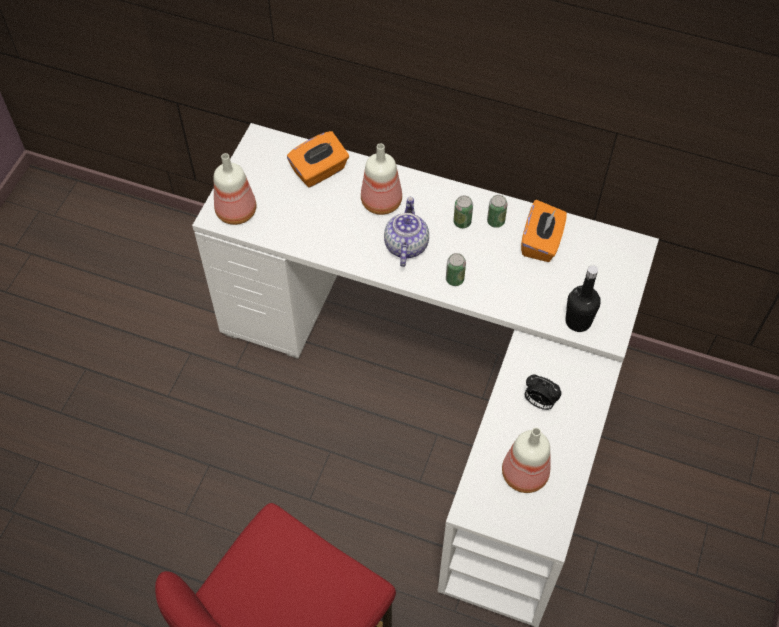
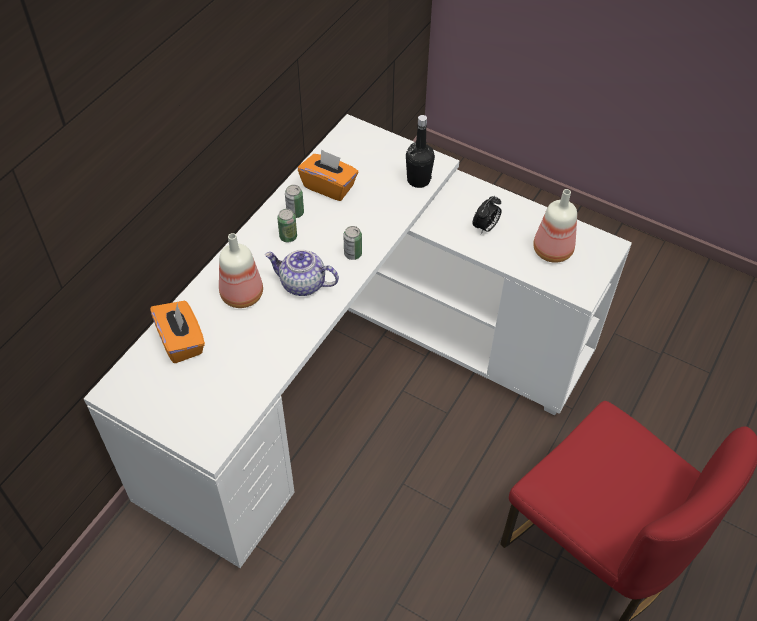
camera: 80 degrees left, 5 degrees down
bottle [214,153,256,225] -> none

